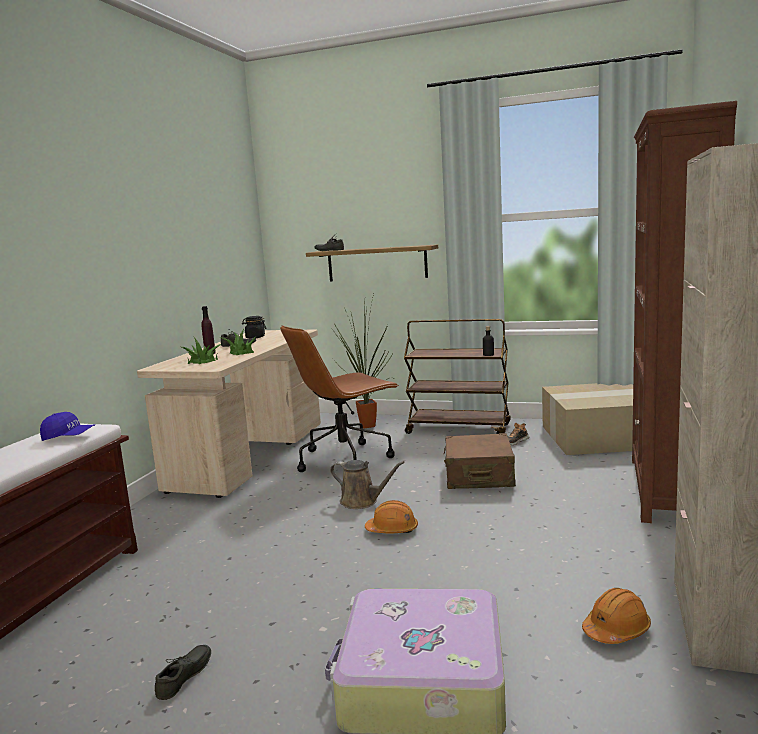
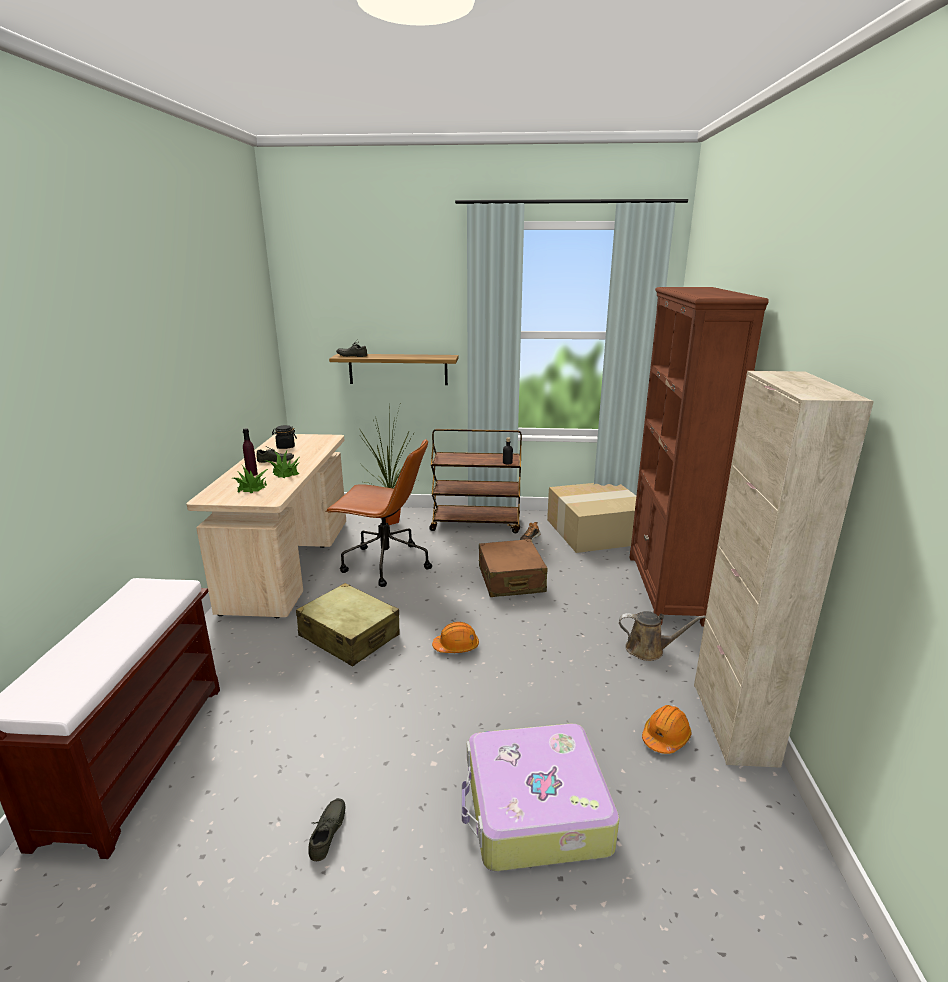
camera: 15 degrees left, 10 degrees up
blue cap [40,412,95,441] -> none
brown office chair [280,325,399,472] -> brown office chair turned 120 degrees counterclockwise [326,438,432,587]
brown watering can [330,460,405,509] -> brown watering can moved to [619,611,706,661]
none -> beige suitcase [296,583,399,667]

